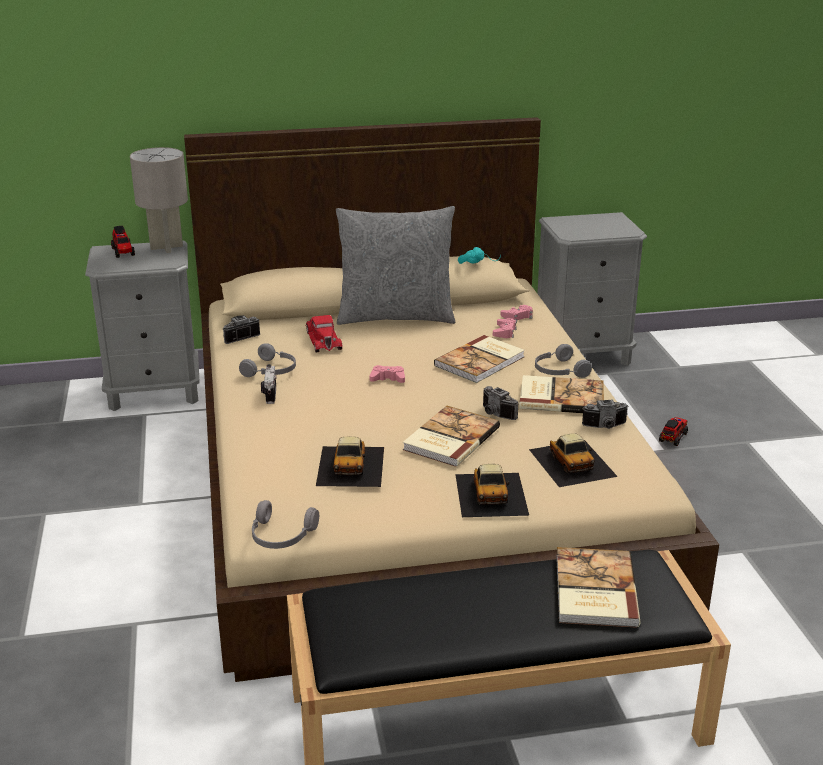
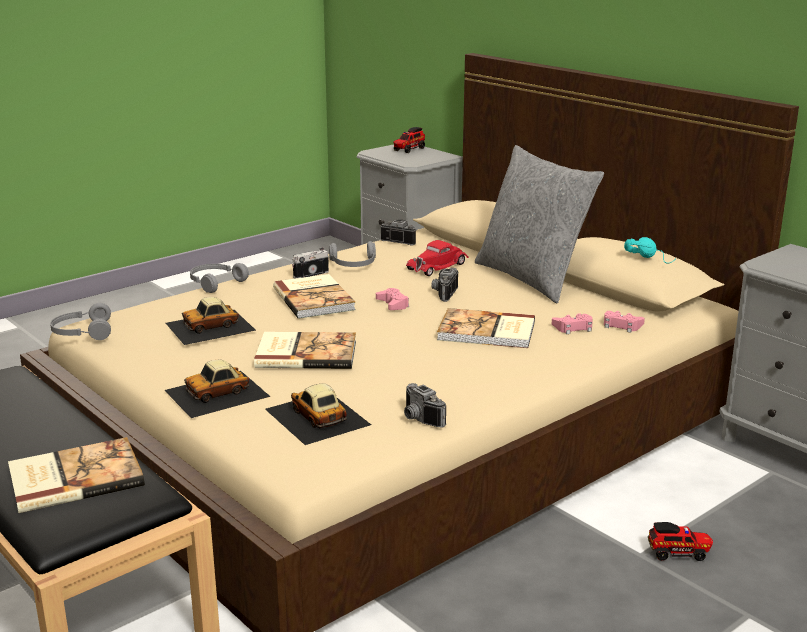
camera: 60 degrees right, 5 degrees down
grey table lamp [130,147,188,253] -> none
camera [483,386,518,420] -> camera moved to [431,268,458,302]
book [519,375,604,413] -> book moved to [273,274,356,319]
toy car [529,433,618,487] -> toy car turned 105 degrees clockwise [265,383,371,445]
grey headphones [535,344,592,378] -> grey headphones moved to [190,263,249,293]

